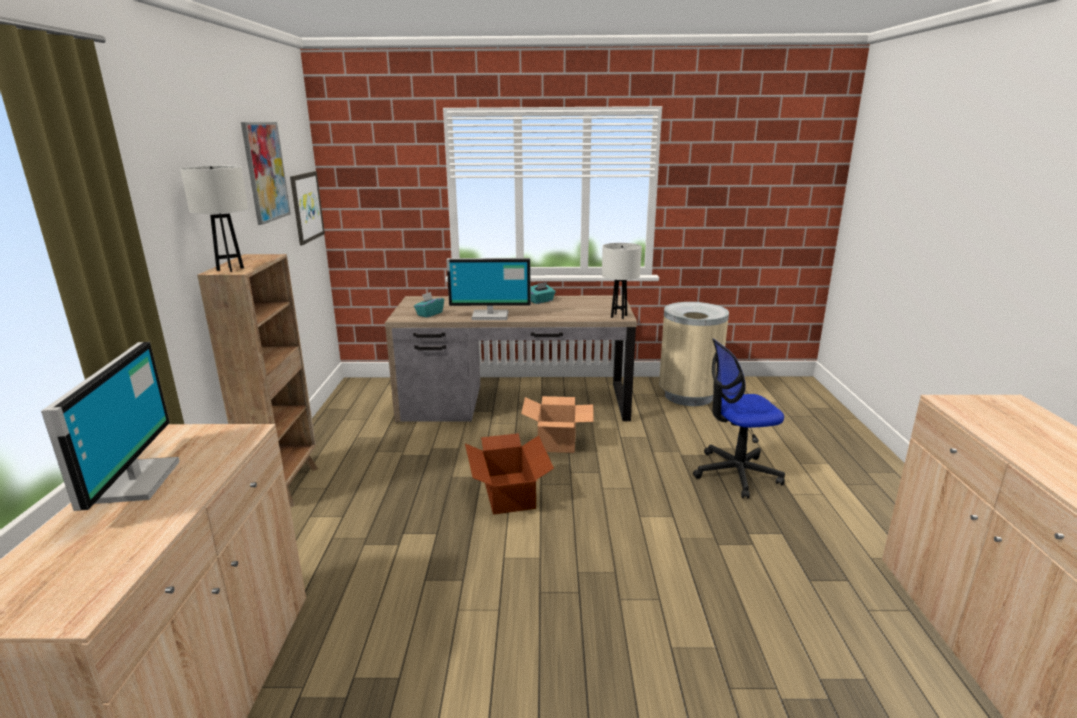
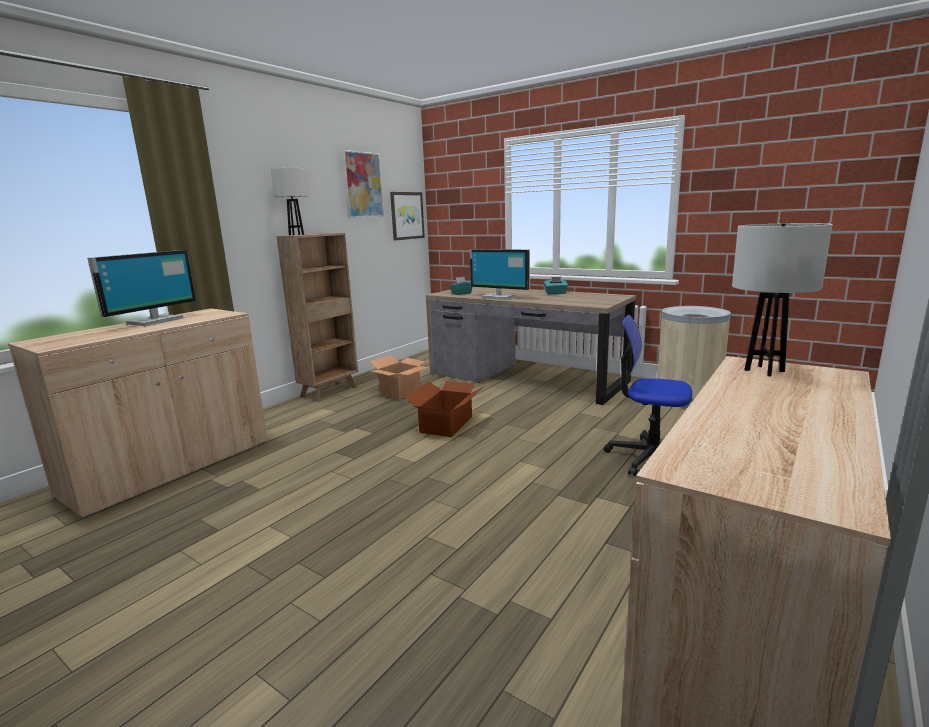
camera: 35 degrees right, 5 degrees down
cardboard box [521,396,594,453] -> cardboard box moved to [369,355,429,400]
white table lamp [602,243,642,319] -> white table lamp moved to [732,223,833,376]

